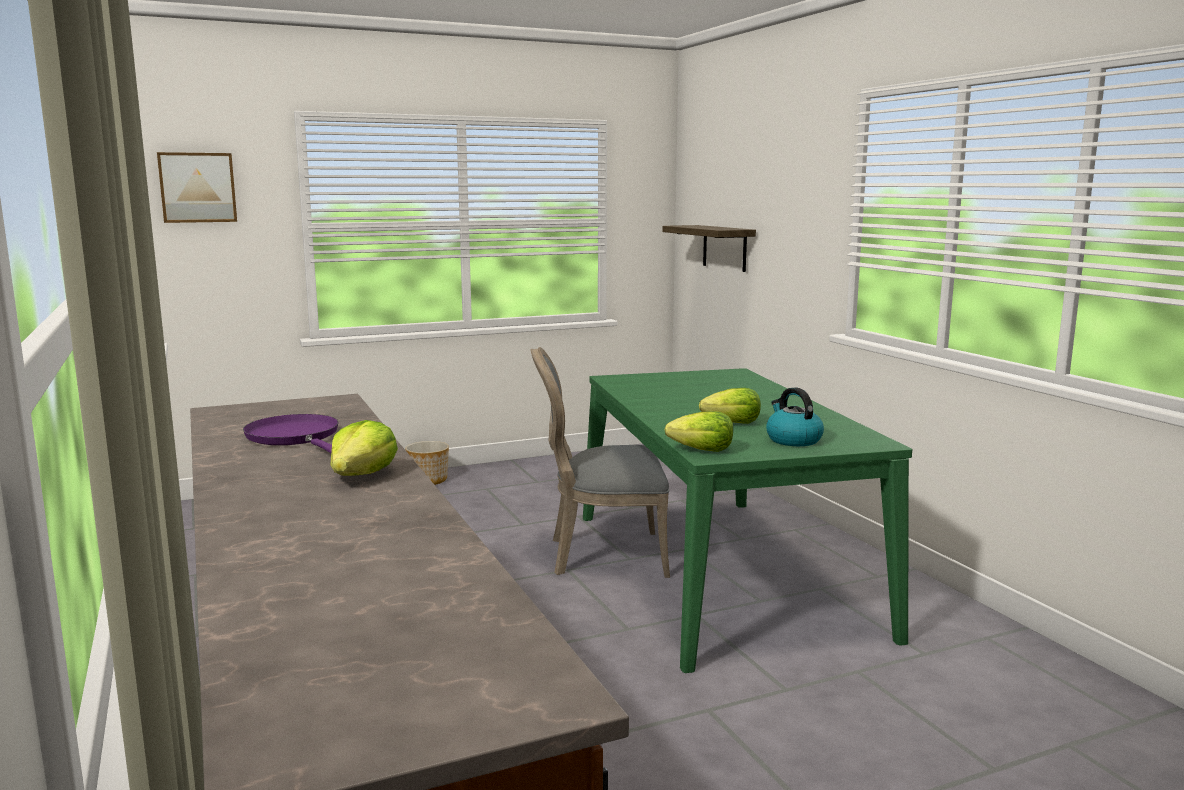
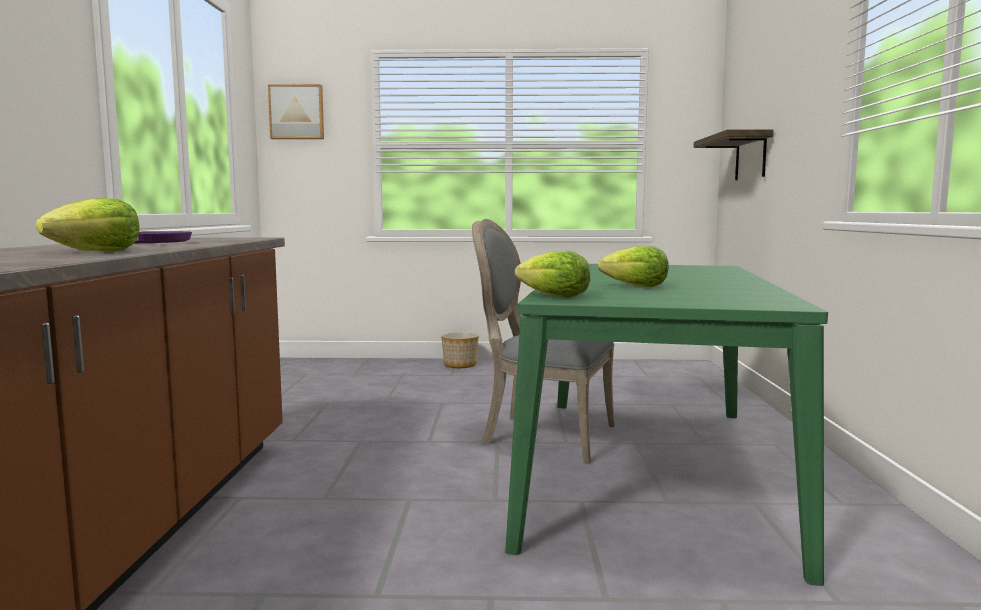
camera: 25 degrees right, 5 degrees down
kettle [766,387,824,446] -> none

